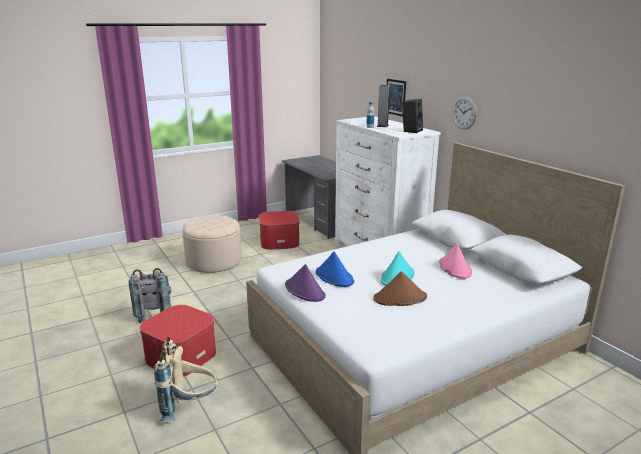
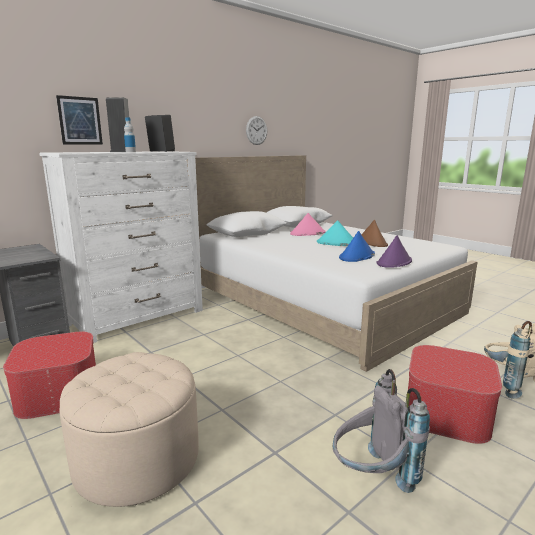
camera: 100 degrees left, 5 degrees down
wall clock [452,96,477,130] -> wall clock moved to [246,116,267,145]

